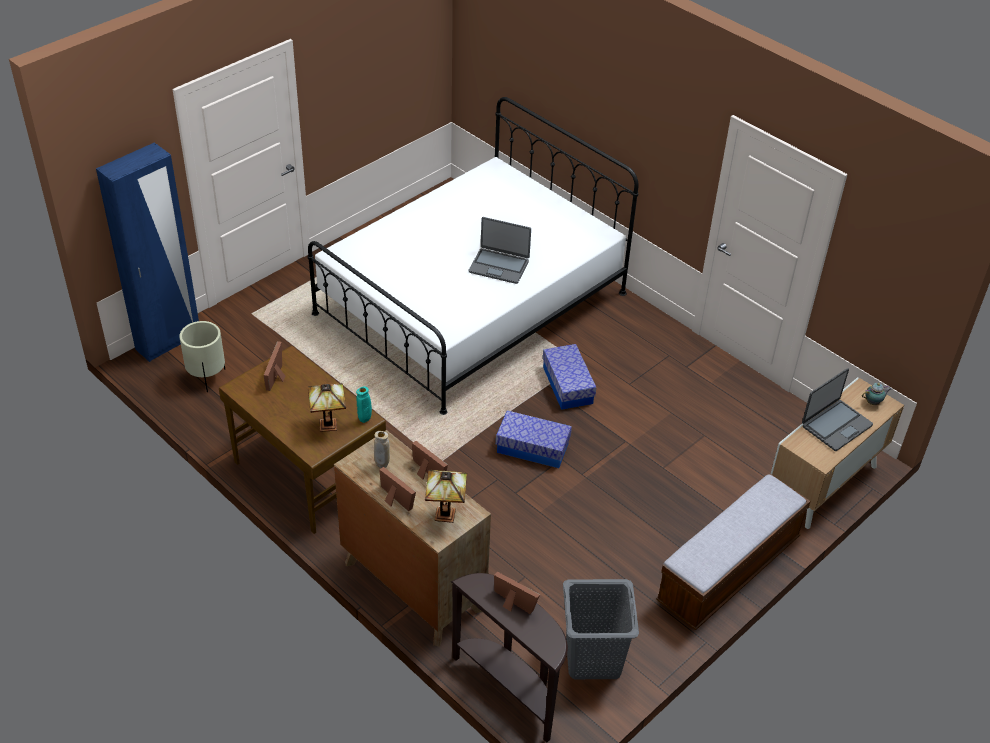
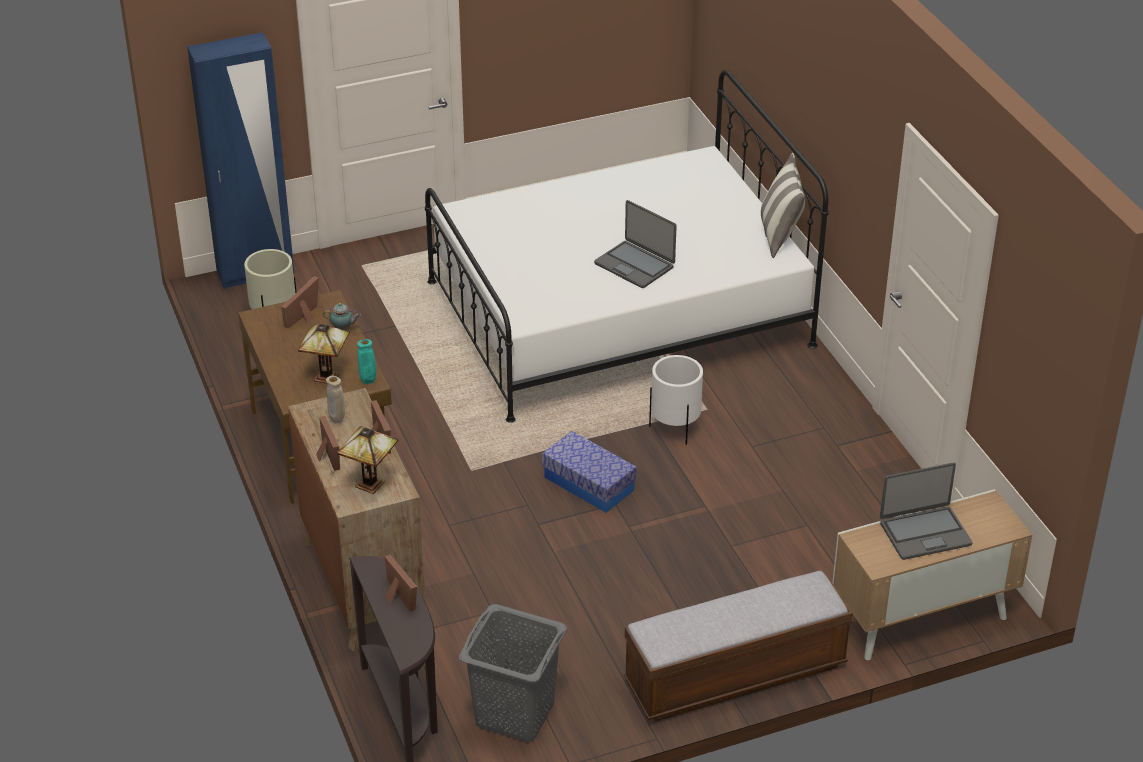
camera: 25 degrees right, 5 degrees down
storage box [543,344,596,410] -> white planter [649,355,703,445]
teapot [862,383,892,405] -> teapot moved to [323,303,361,330]
none -> pillow [761,153,805,258]

